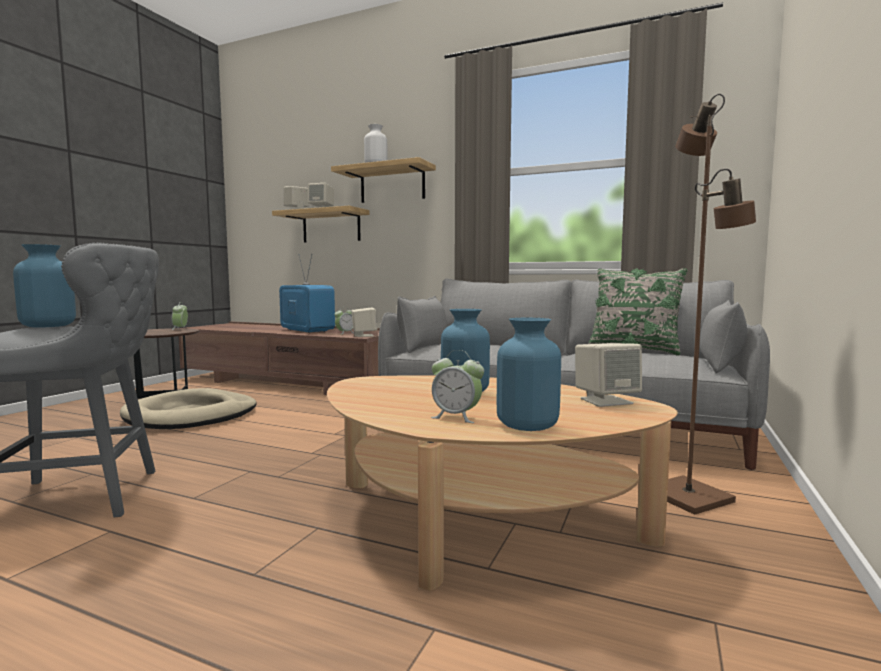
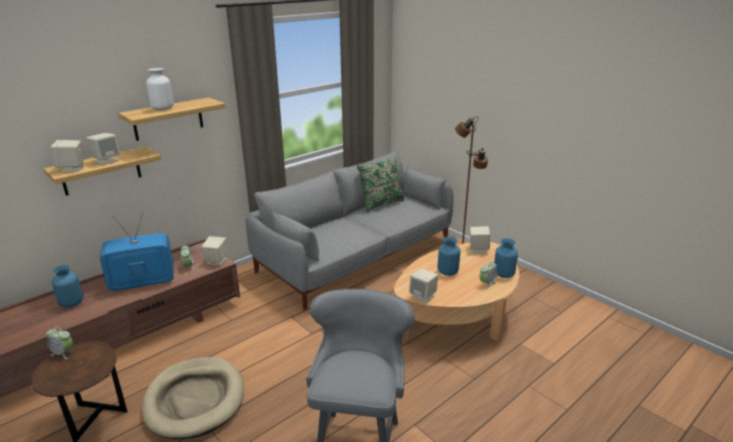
camera: 65 degrees left, 20 degrees up
blue vase [13,244,76,328] -> blue vase moved to [52,265,84,308]
none -> beige speaker [409,268,438,303]

